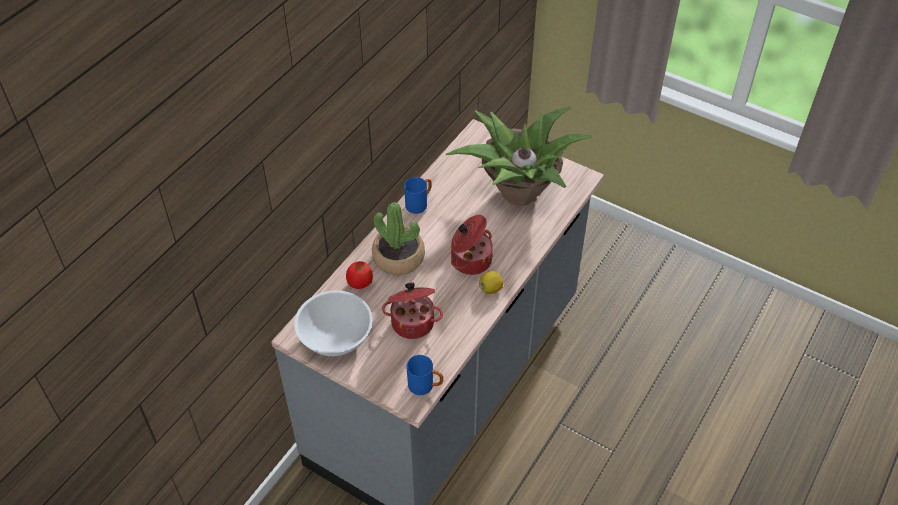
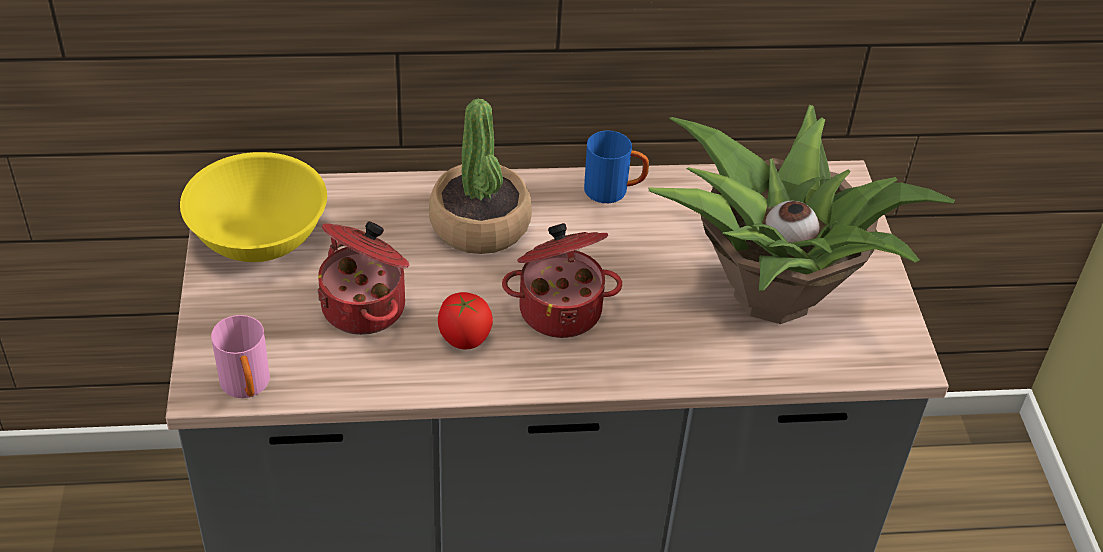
camera: 50 degrees right, 5 degrees down
white bowl [294,291,372,356] -> yellow bowl [180,152,327,262]
tomato [346,261,373,289] -> tomato moved to [438,292,493,349]
blue mug [406,355,443,395] -> pink mug [211,315,270,398]
lemon [479,271,503,294] -> none

